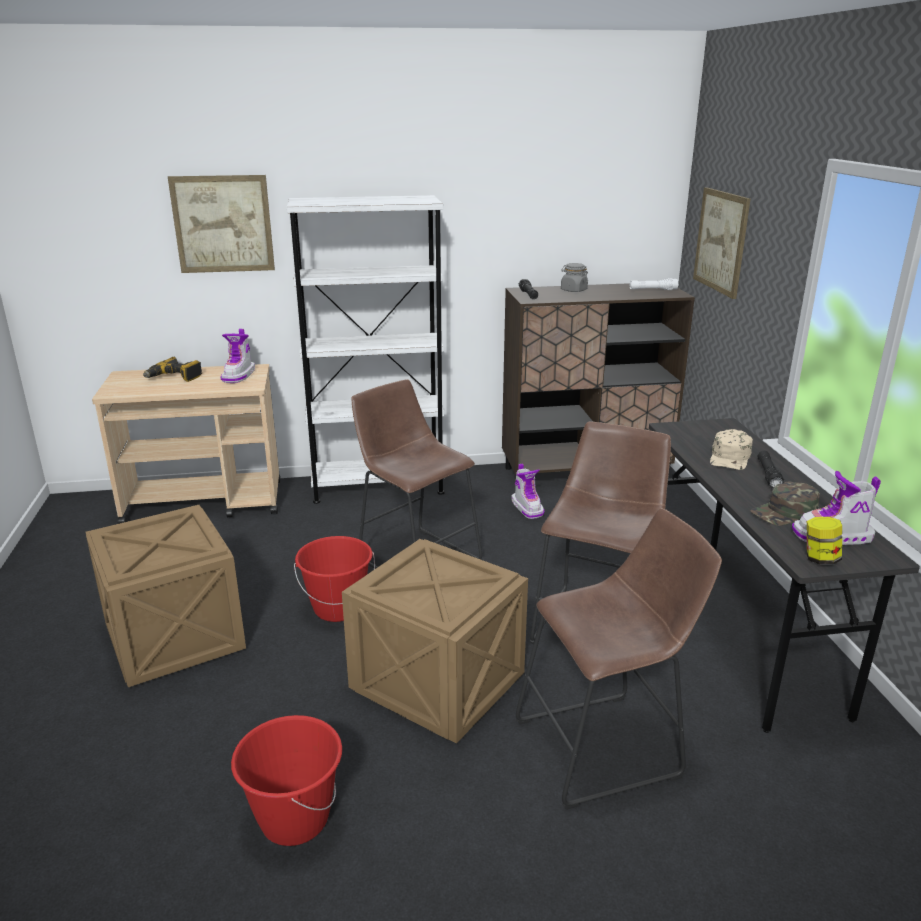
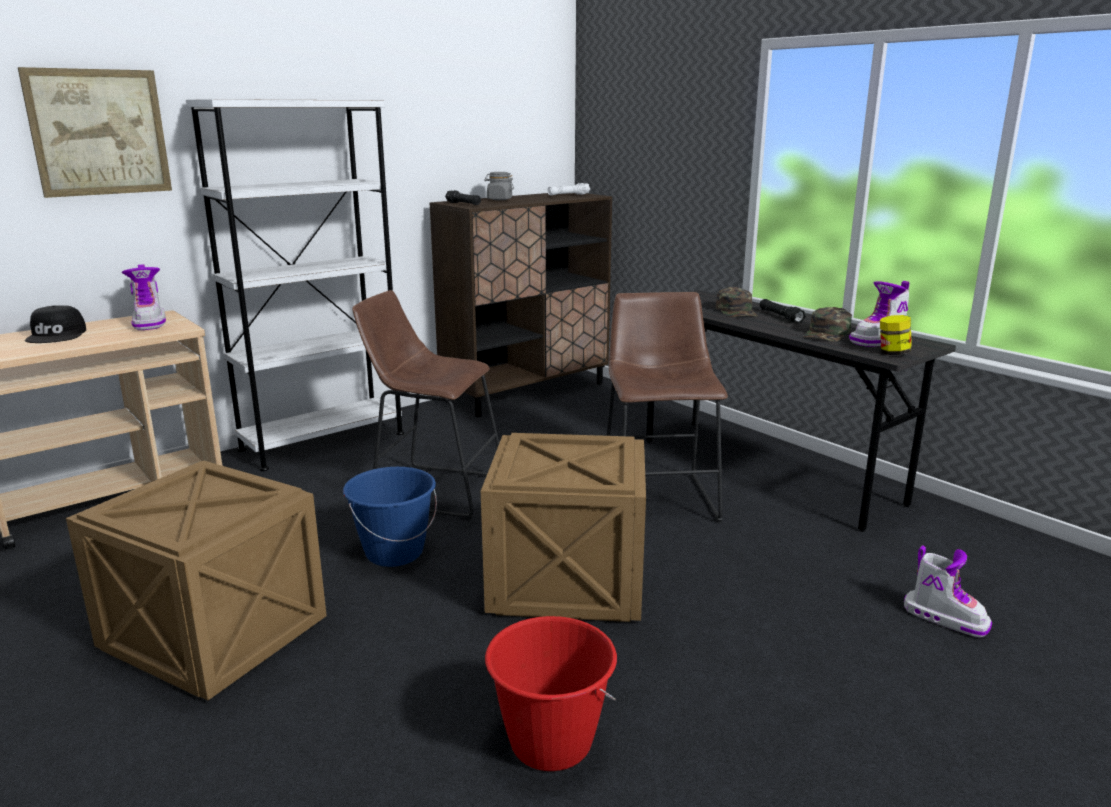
camera: 30 degrees left, 5 degrees down
power drill [143,357,202,382] -> black cap [25,305,86,343]
red bucket [294,536,375,622] -> blue bucket [343,467,437,567]
boot [511,463,544,519] -> boot moved to [904,545,992,637]
brown stool [516,508,722,810] -> none
picture [693,187,751,299] -> none
beige cap [710,429,753,470] -> green cap [716,287,758,317]

